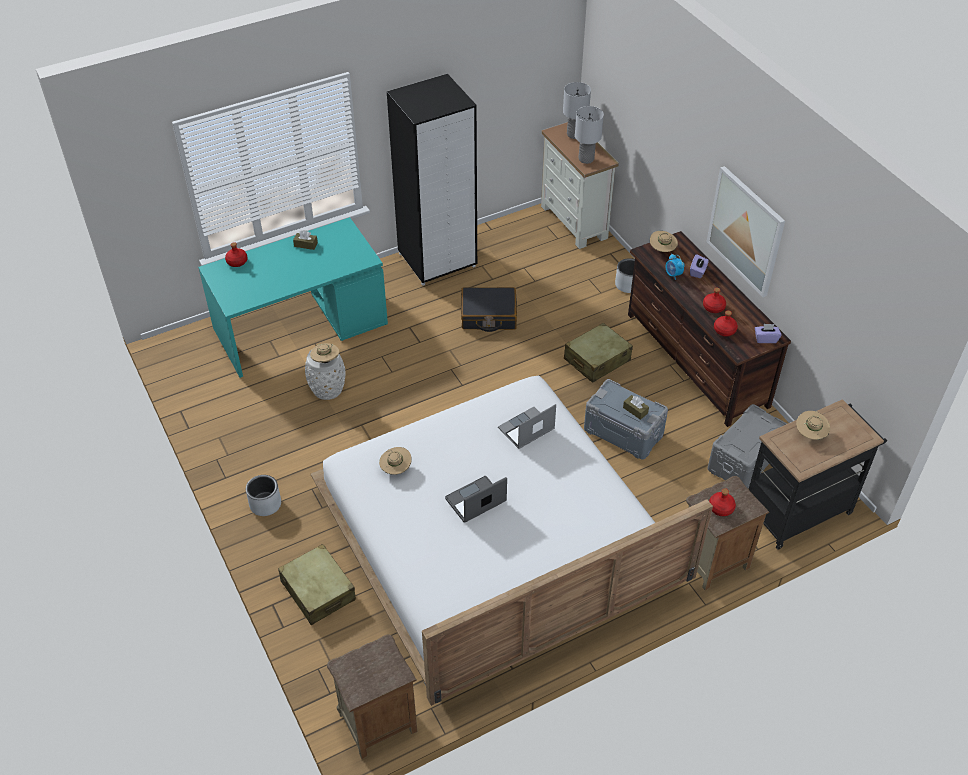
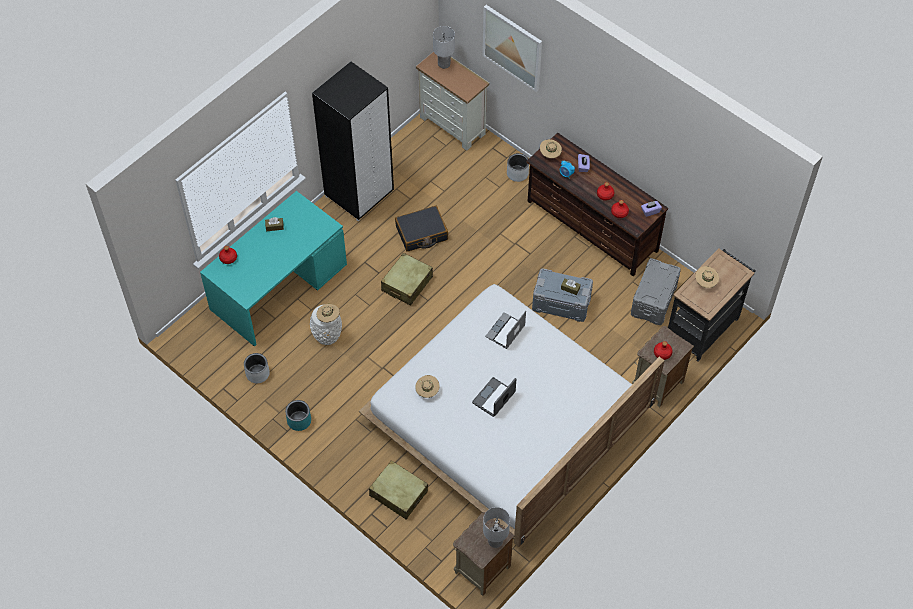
camera: 20 degrees left, 10 degrees up
grey planter [246,475,281,516] -> grey planter moved to [244,353,270,383]
beige suitcase [564,323,633,383] -> beige suitcase moved to [381,253,433,306]
grey table lamp [575,106,604,164] -> grey table lamp moved to [483,507,510,548]
picture [706,166,785,297] -> picture moved to [483,5,542,92]
none -> turquoise planter [285,400,311,431]

